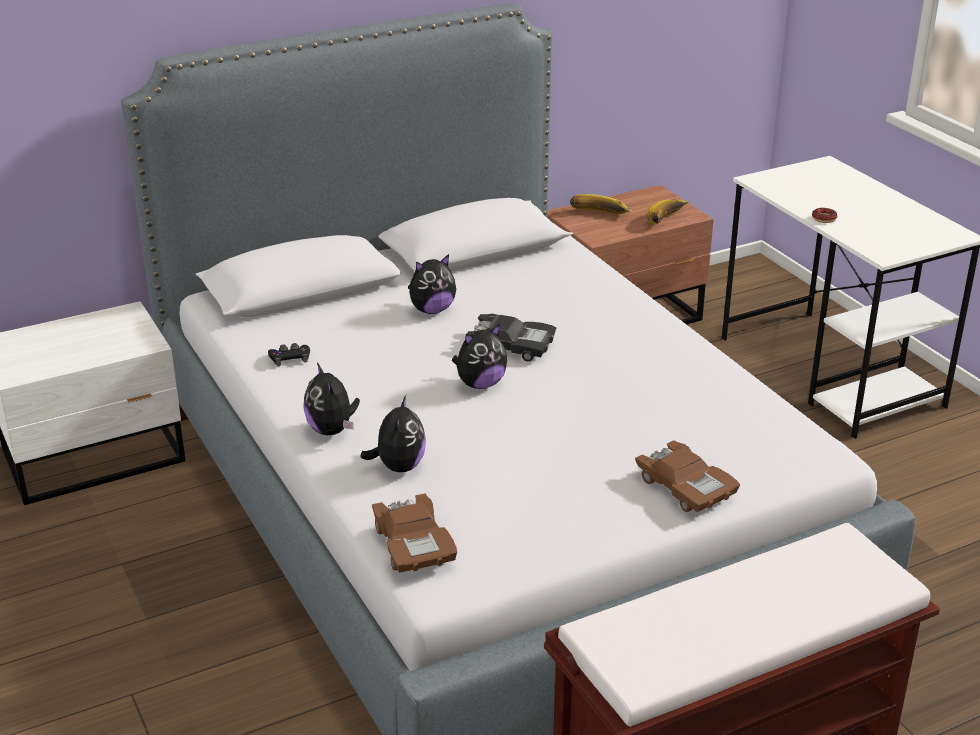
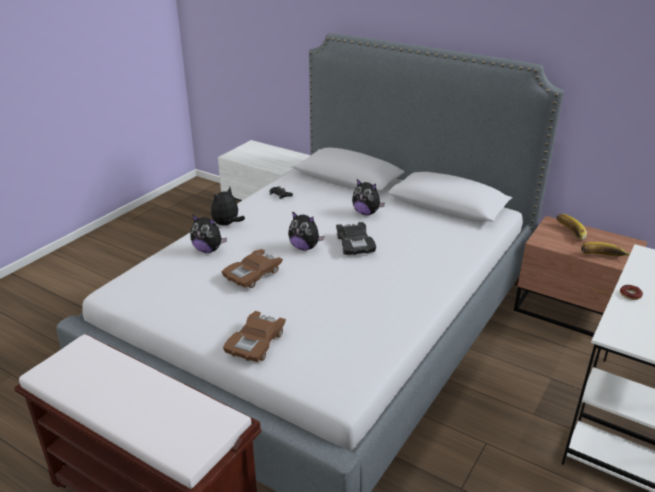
camera: 60 degrees right, 0 degrees up
plush toy [360,395,426,472] -> plush toy turned 45 degrees clockwise [190,215,227,253]
brown toy car [372,493,457,573] -> brown toy car moved to [221,249,283,288]

